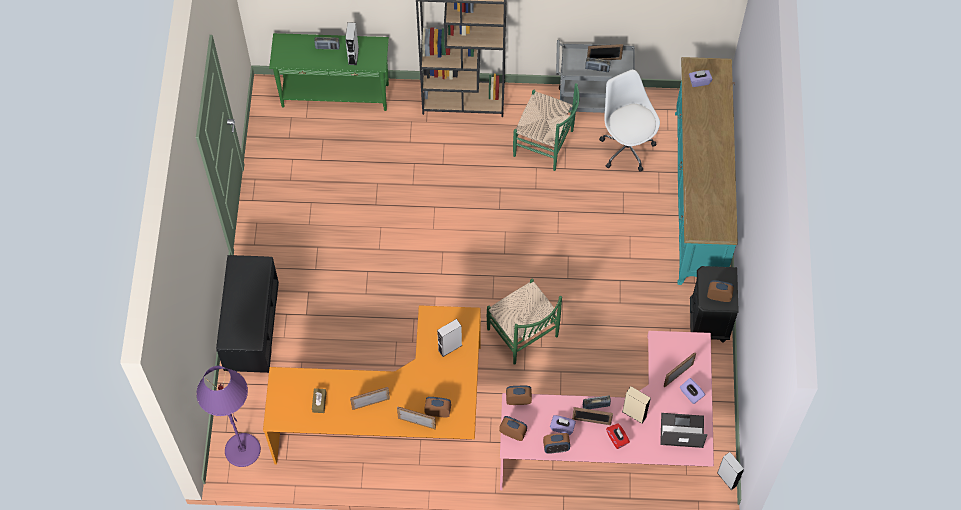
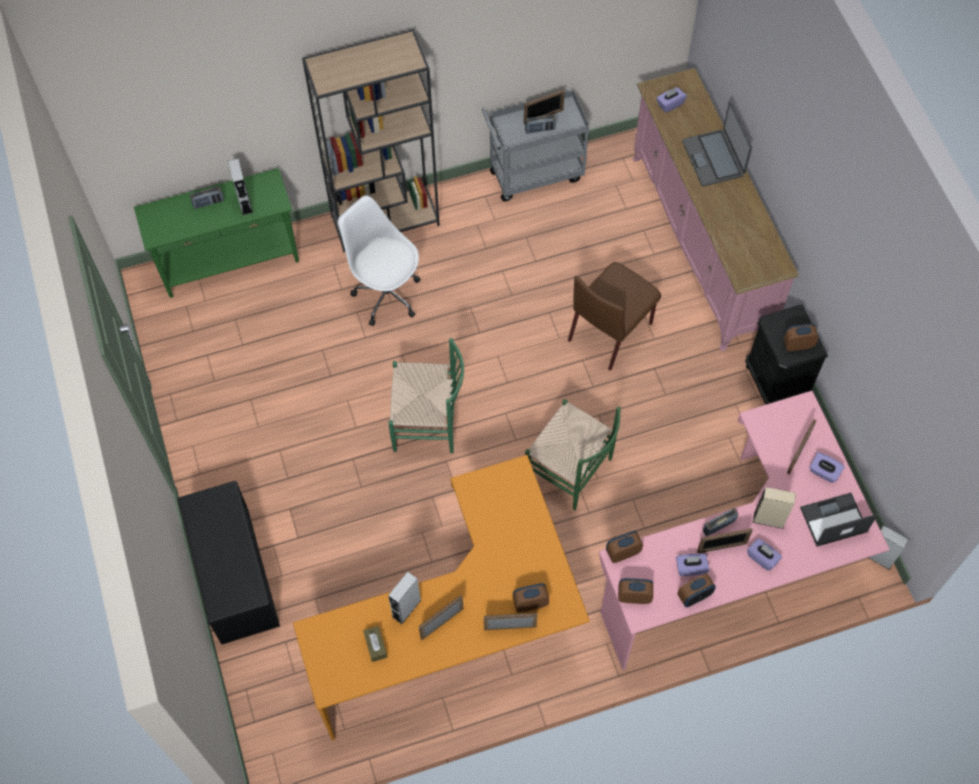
camera: 20 degrees left, 0 degrees up
purple floor lamp [196,366,261,467] -> none
grey speaker [437,319,462,357] -> grey speaker moved to [388,572,421,624]
green chair [513,83,580,171] -> green chair moved to [388,338,464,453]
white office chair [600,70,660,171] -> white office chair moved to [338,196,421,326]
red tissue box [606,423,630,449] -> purple tissue box [747,538,782,571]
turquoise cabinet [675,57,738,285] -> pink cabinet [633,68,799,351]
none -> brown chair [568,262,661,370]
none -> laptop [682,102,752,186]

